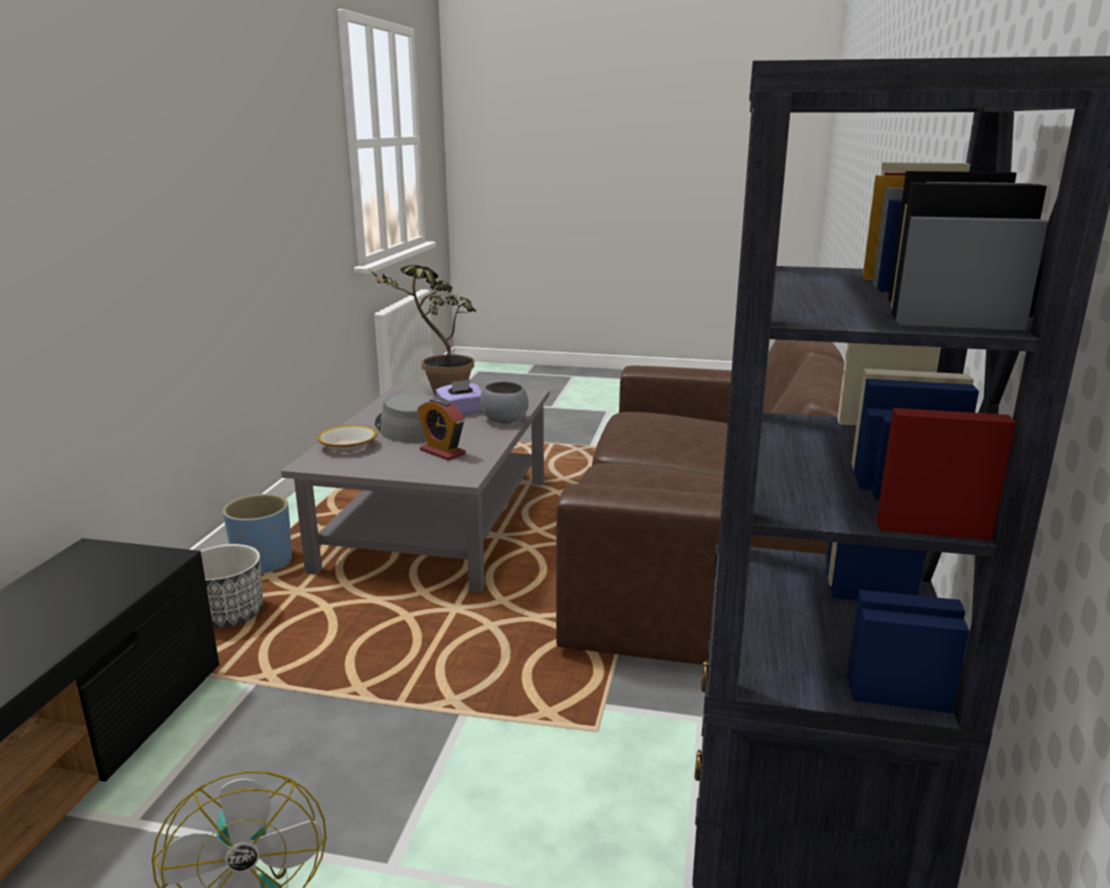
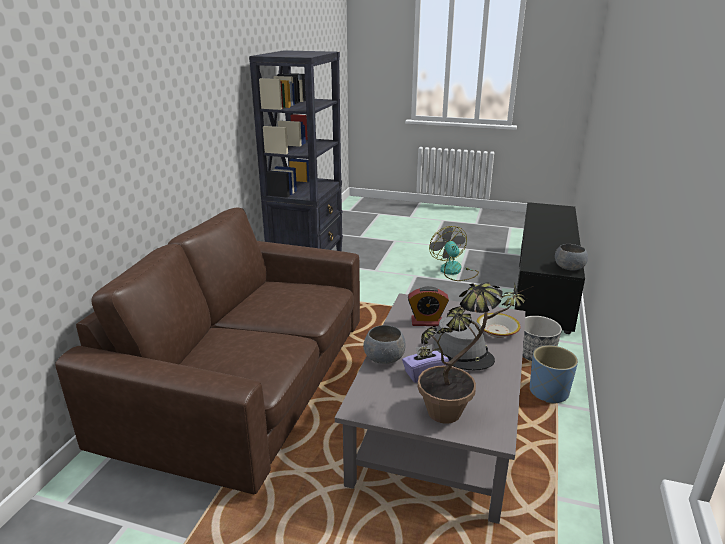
camera: 175 degrees left, 5 degrees up
alarm clock [418,397,466,460] -> alarm clock turned 135 degrees clockwise [408,286,449,326]
none -> grey bowl [555,244,588,270]

